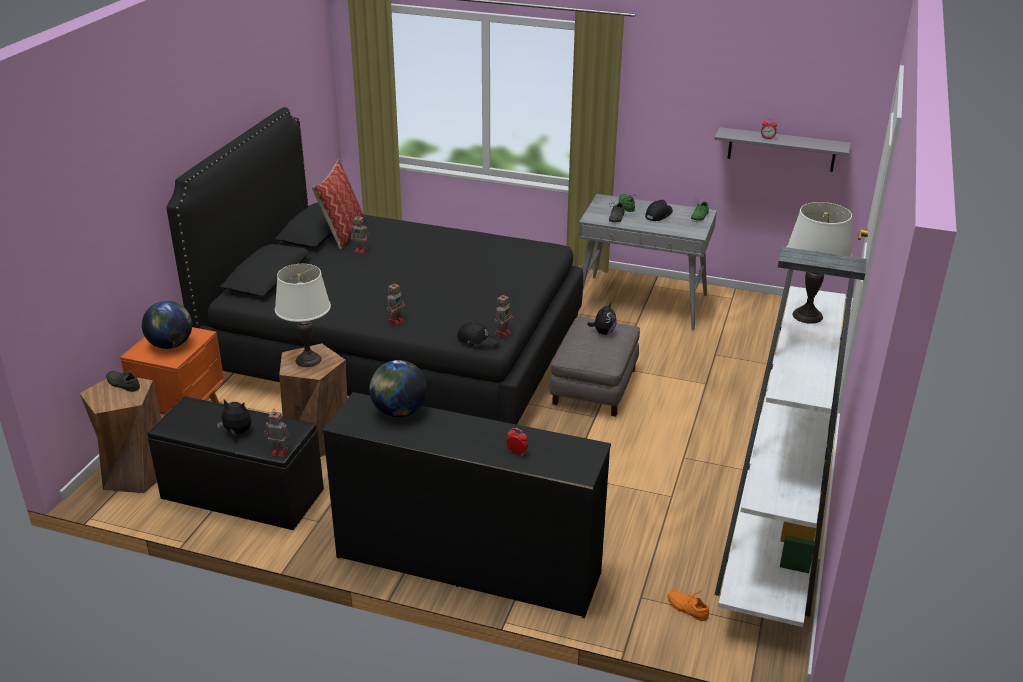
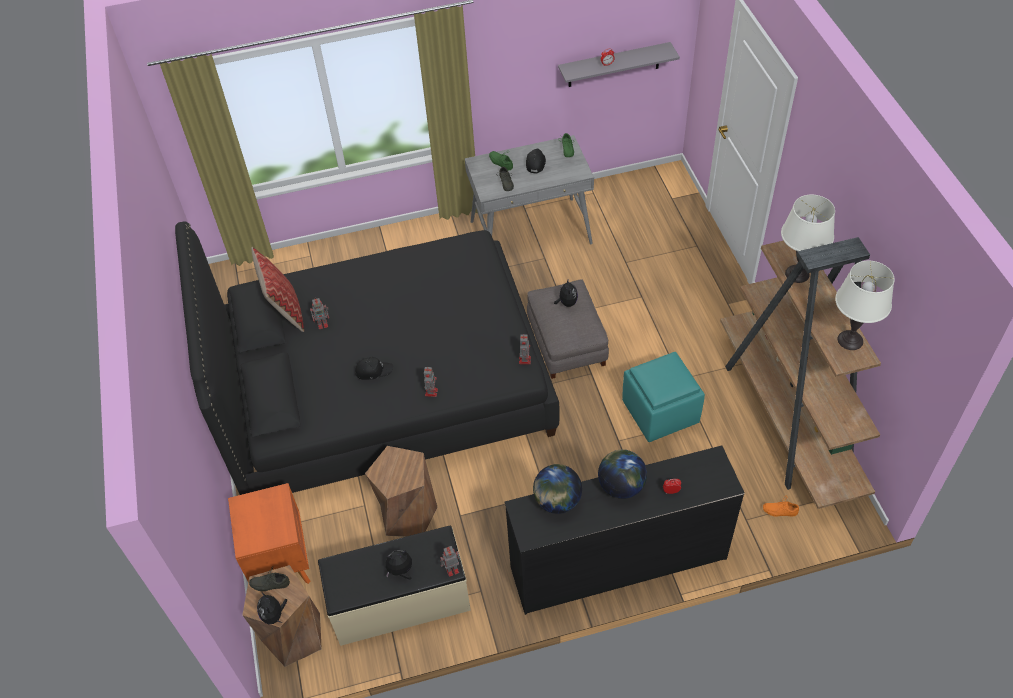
camera: 30 degrees left, 20 degrees up
globe [142,301,192,349] -> globe moved to [598,449,647,499]
black bench [147,397,324,530] -> beige bench [318,526,471,646]
white table lamp [275,264,331,367] -> white table lamp moved to [835,261,895,350]
black cap [457,322,498,348] -> black cap moved to [355,357,393,380]
white bookcase [715,247,867,627] -> brown bookcase [720,237,881,509]
none -> plush toy [257,593,287,624]
none -> turquoise ottoman [622,352,705,442]

